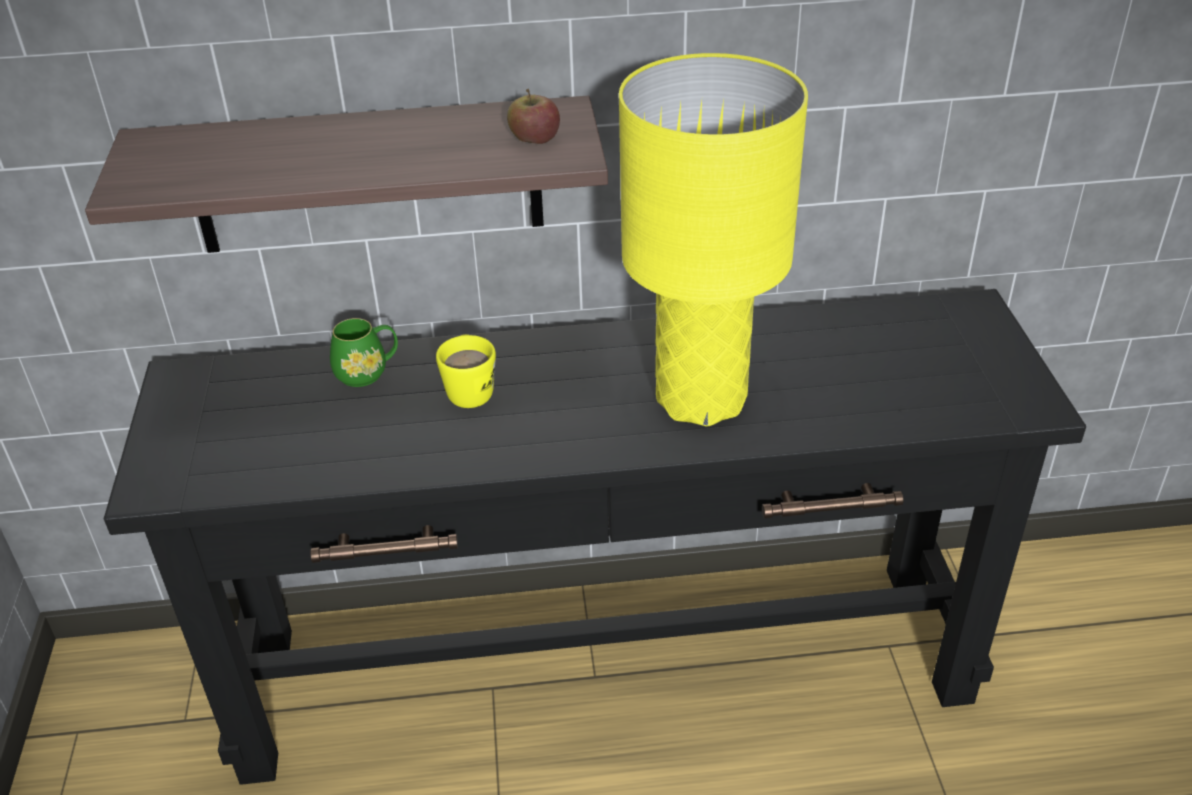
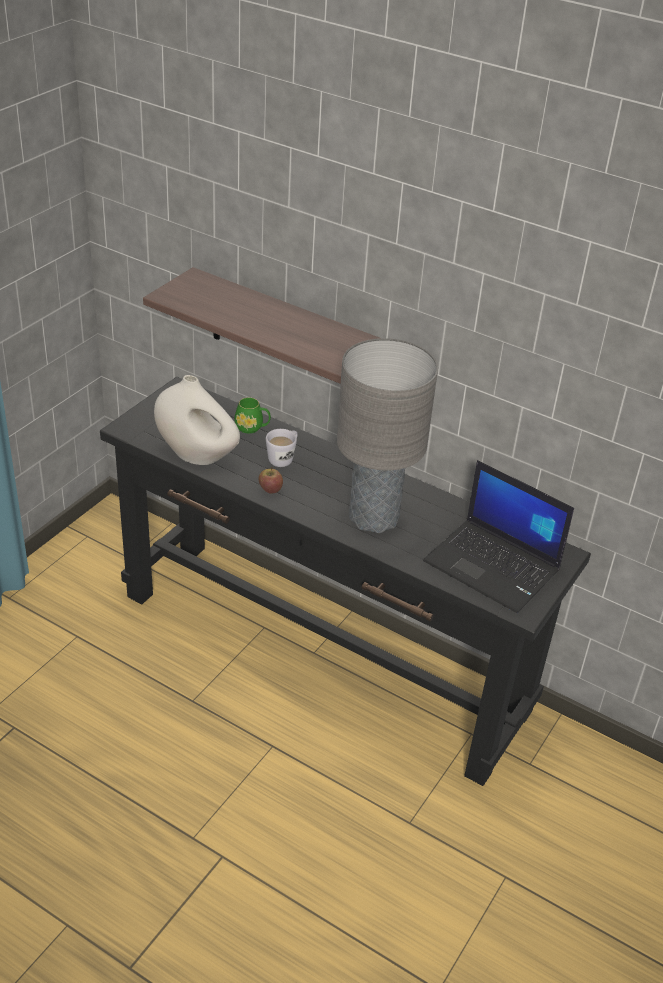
camera: 35 degrees right, 0 degrees up
yellow mug [436,334,496,408] -> white mug [266,429,298,467]
apple [507,89,560,144] -> apple moved to [258,467,283,494]
yellow table lamp [619,53,808,427] -> grey table lamp [337,338,438,533]
none -> white vase [154,375,240,465]
none -> laptop [423,460,574,613]

